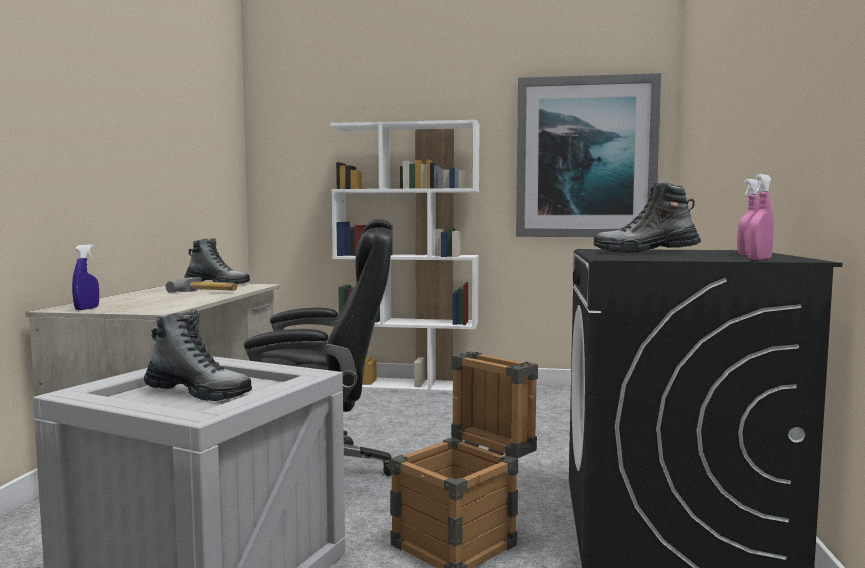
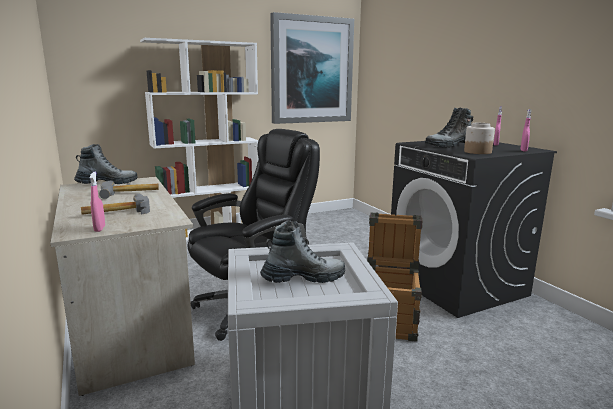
camera: 35 degrees left, 10 degrees up
blue spray bottle [72,244,99,310] -> pink spray bottle [90,172,105,232]
none -> hammer [81,194,150,215]
none -> jar [464,123,495,154]

